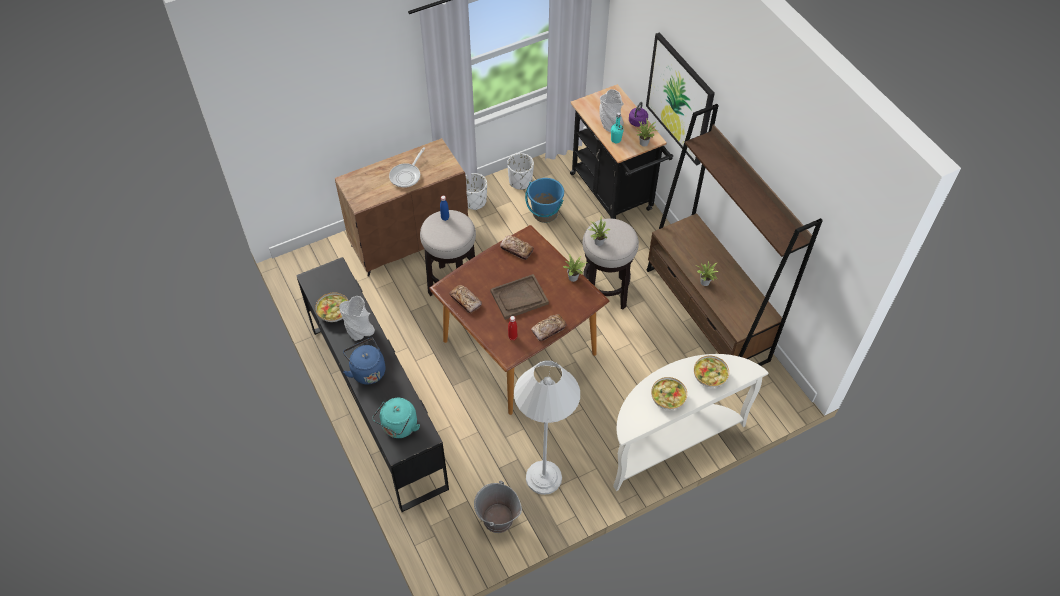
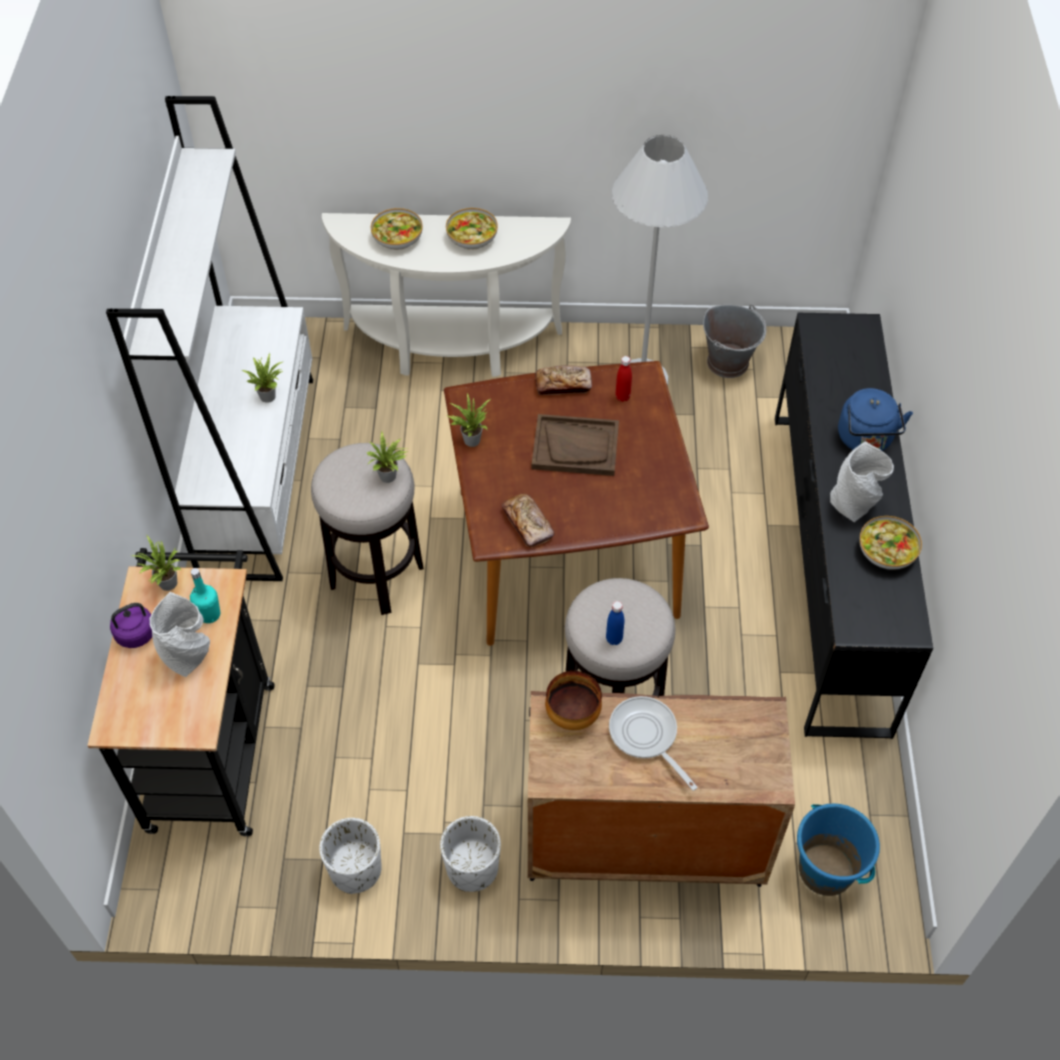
camera: 150 degrees left, 0 degrees up
turquoise kettle [372,398,420,438] -> none
frying pan [389,147,425,188] -> frying pan turned 90 degrees counterclockwise [609,696,698,791]
bread [449,285,482,313] -> none
blue bucket [525,178,564,223] -> blue bucket moved to [797,803,880,896]
picture [646,32,715,166] -> none
brown bookcase [646,104,823,366] -> white bookcase [106,96,313,581]
none -> bowl [545,671,602,730]

